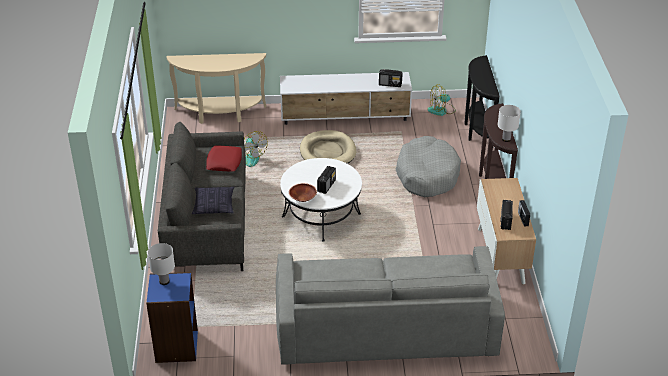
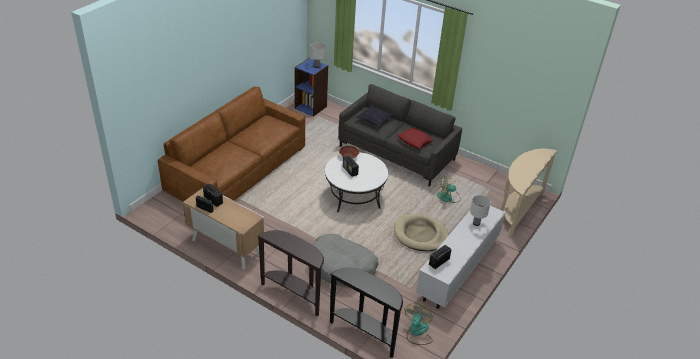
camera: 125 degrees right, 0 degrees up
grey sofa [276,246,505,365] -> brown sofa [158,86,305,202]
white table lamp [497,105,521,142] -> white table lamp moved to [470,195,491,226]

